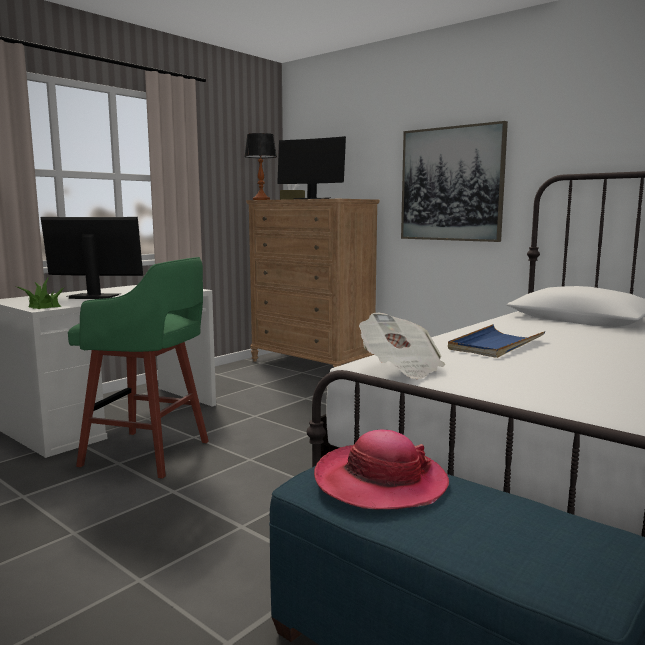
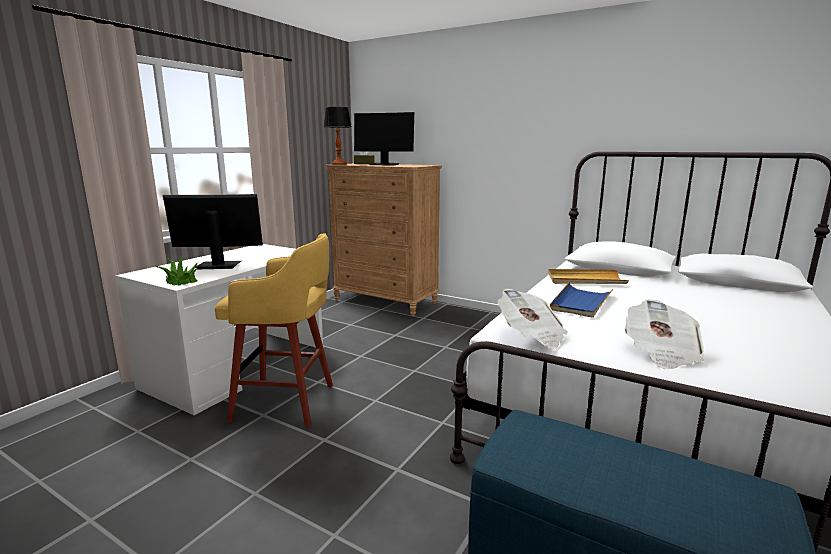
camera: 10 degrees left, 5 degrees up
green stool [68,257,209,479] -> yellow stool [215,233,333,427]
hat [314,430,449,509] -> none
picture [401,121,508,242] -> none
none -> beige tray [548,269,629,284]
none -> newspaper [625,299,704,369]

